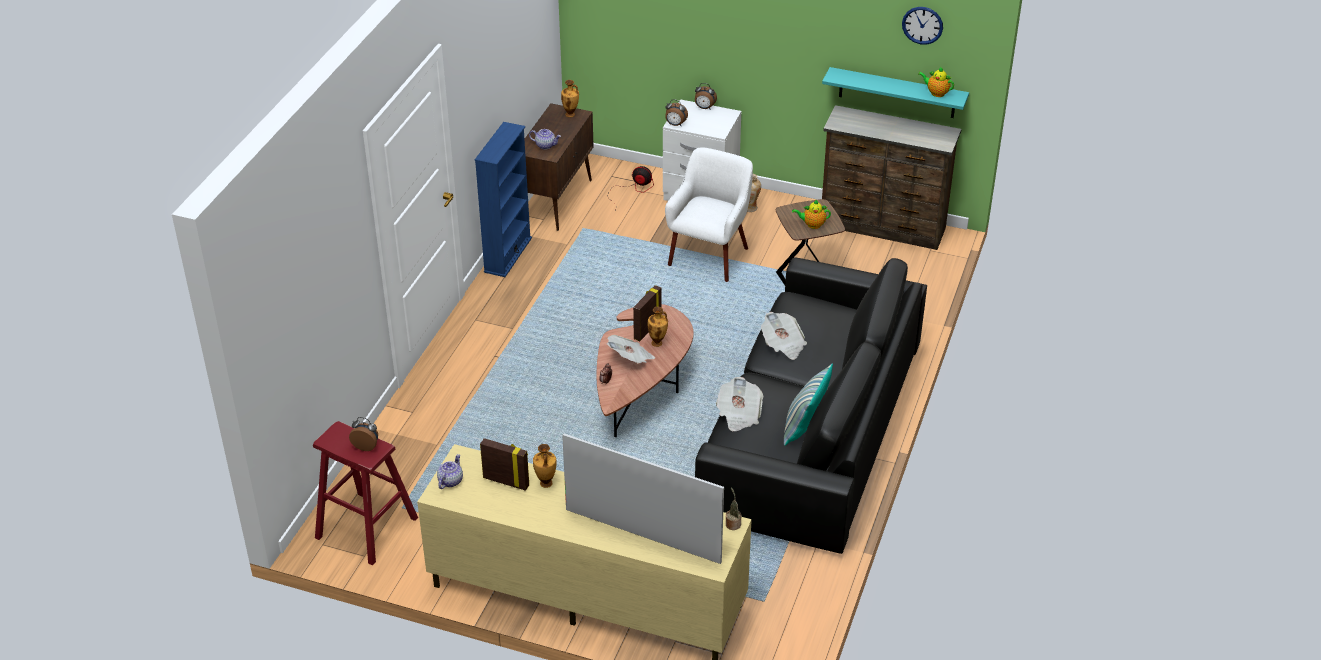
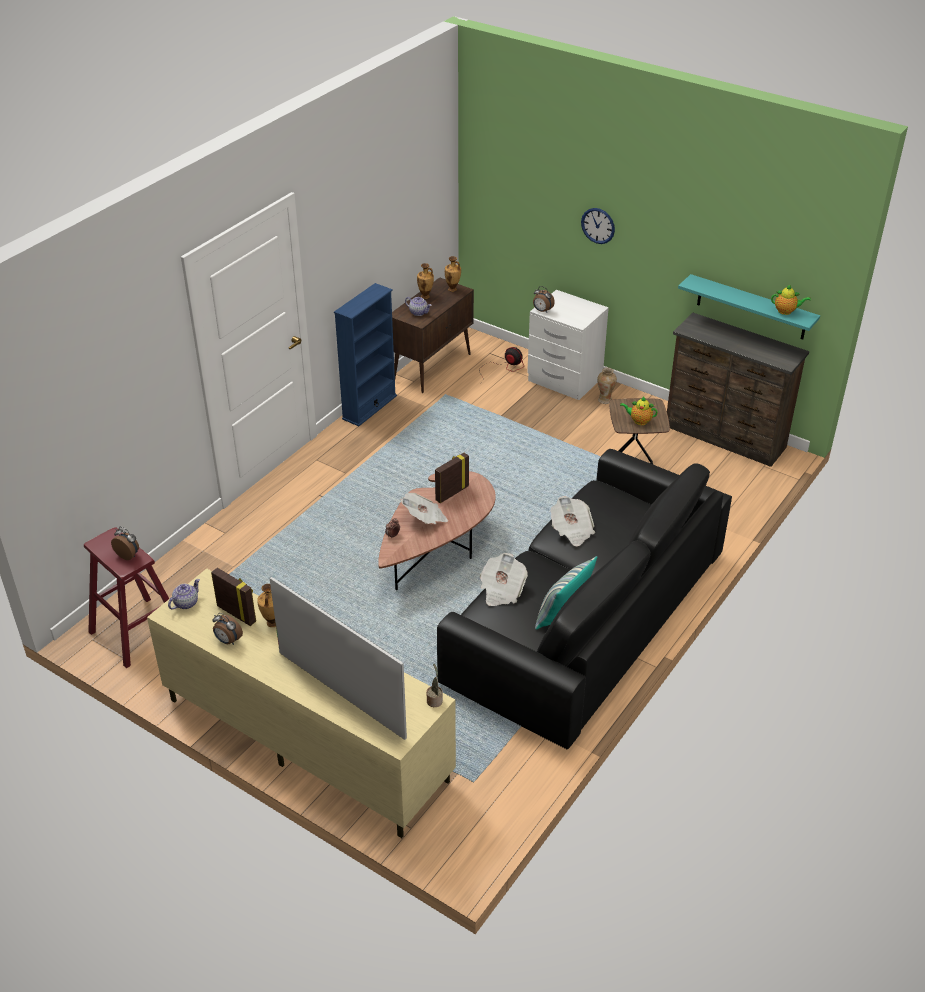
camera: 15 degrees right, 0 degrees up
vase [648,307,668,347] -> vase moved to [417,263,434,299]
white armchair [665,147,753,282] -> none
alarm clock [695,83,717,109] -> alarm clock moved to [212,613,243,645]
wall clock [902,7,943,45] -> wall clock moved to [581,208,615,244]
teapot [918,66,954,97] -> teapot turned 150 degrees clockwise [771,285,811,315]

